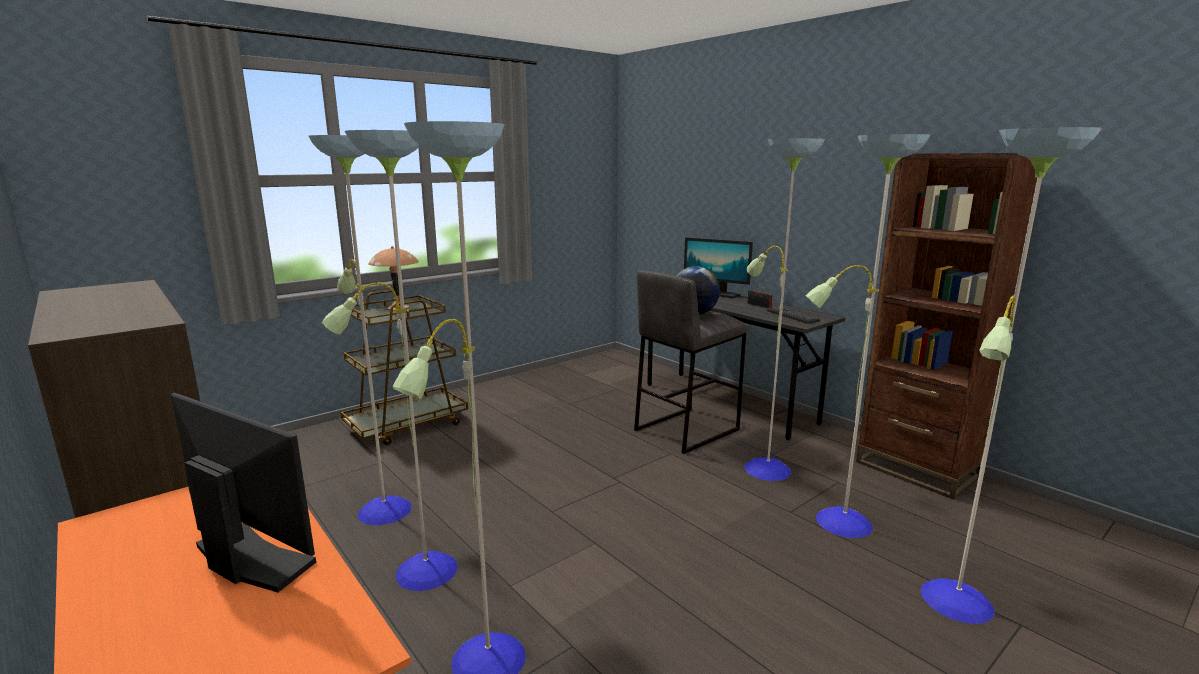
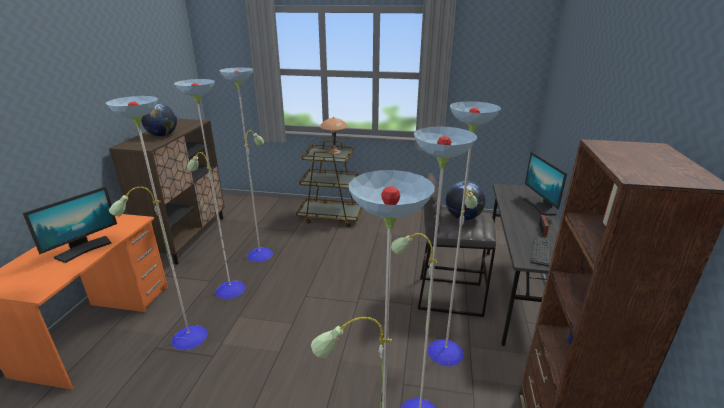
camera: 50 degrees right, 10 degrees up
monitor [171,393,316,593] -> monitor turned 45 degrees clockwise [23,186,117,263]
none -> globe [141,103,177,136]

